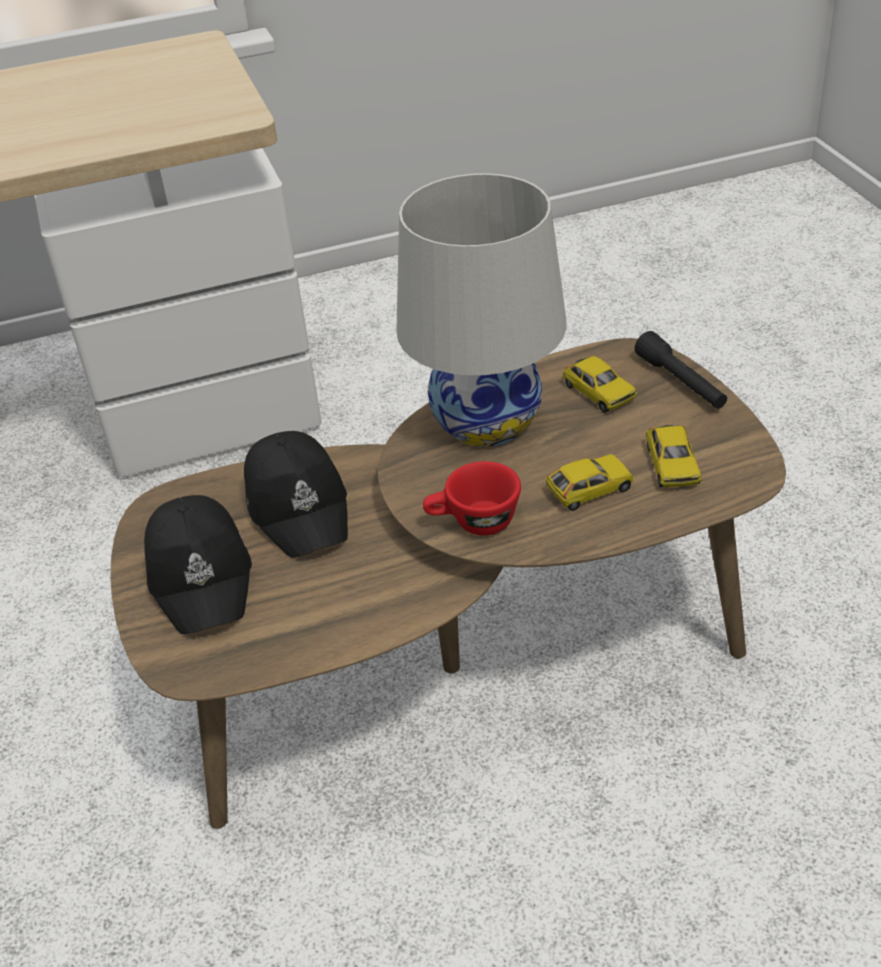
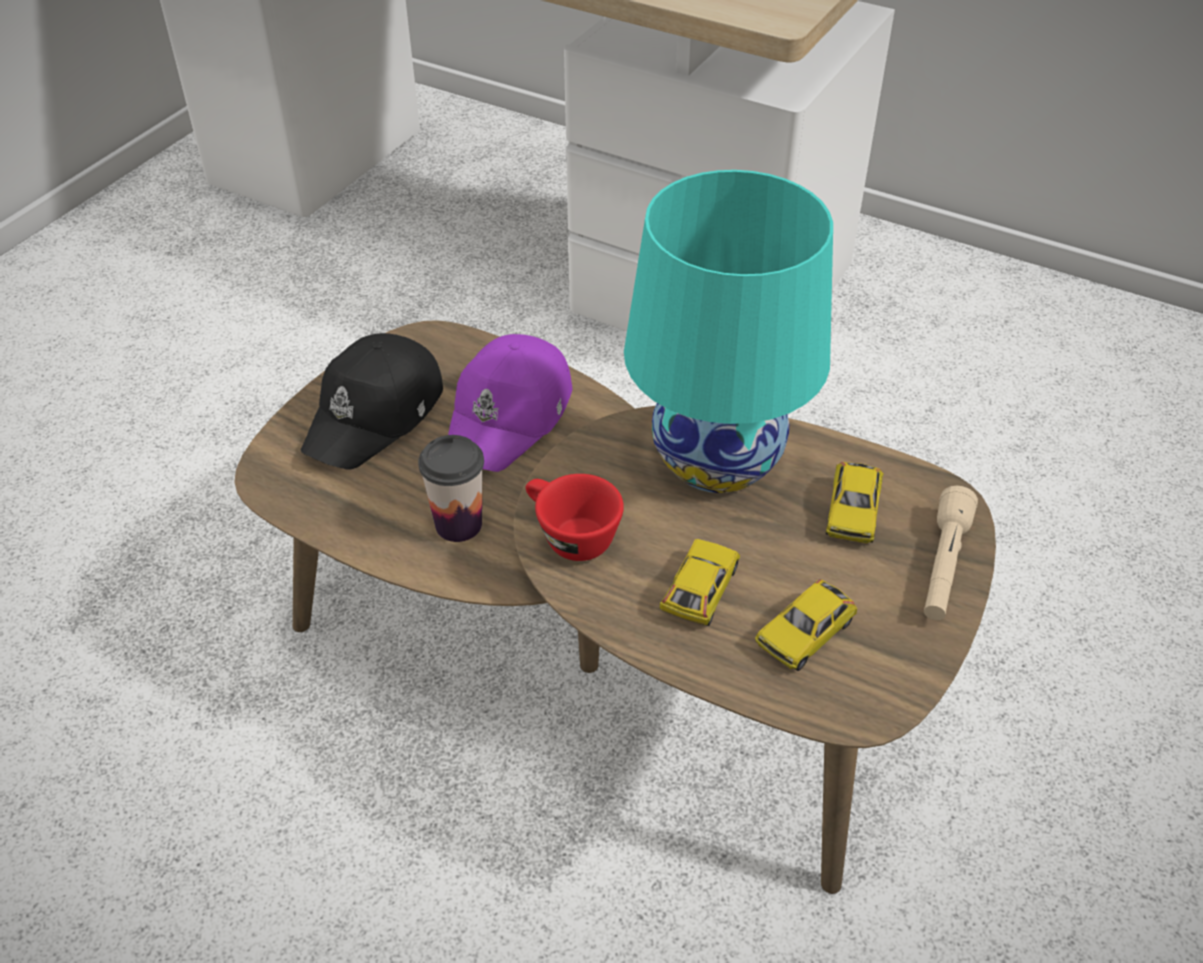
camera: 45 degrees right, 5 degrees up
black cap [244,431,348,558] -> purple cap [448,334,572,472]
white table lamp [396,173,566,447] -> turquoise table lamp [624,170,833,493]
toy car [546,454,634,511] -> toy car turned 90 degrees counterclockwise [660,539,740,626]
black flashlight [635,331,727,409] -> beige flashlight [924,486,978,620]
none -> cup [418,435,484,542]

